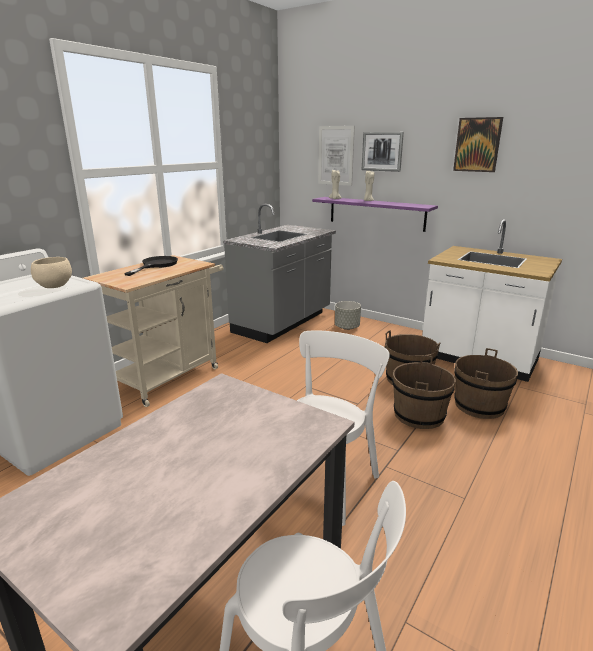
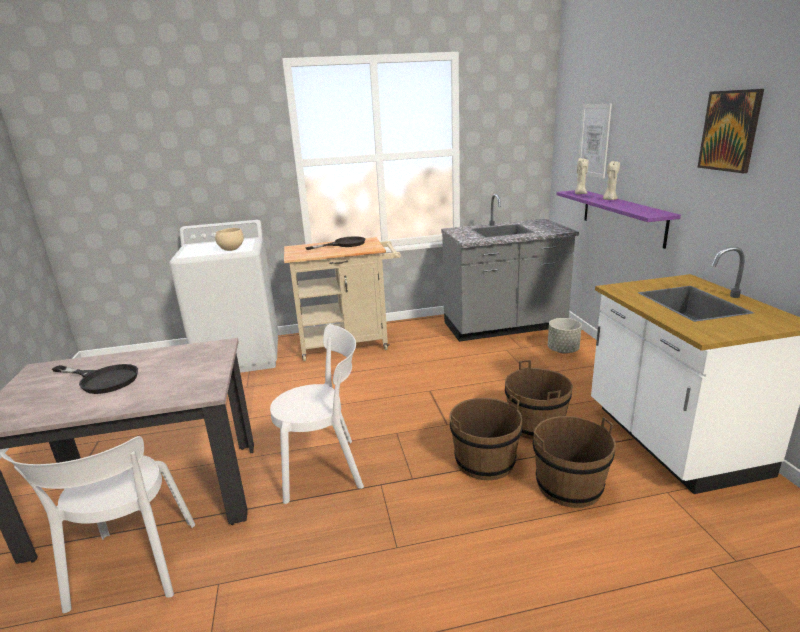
camera: 45 degrees right, 0 degrees up
picture [362,132,404,172] -> none
none -> black frying pan [52,364,138,394]

